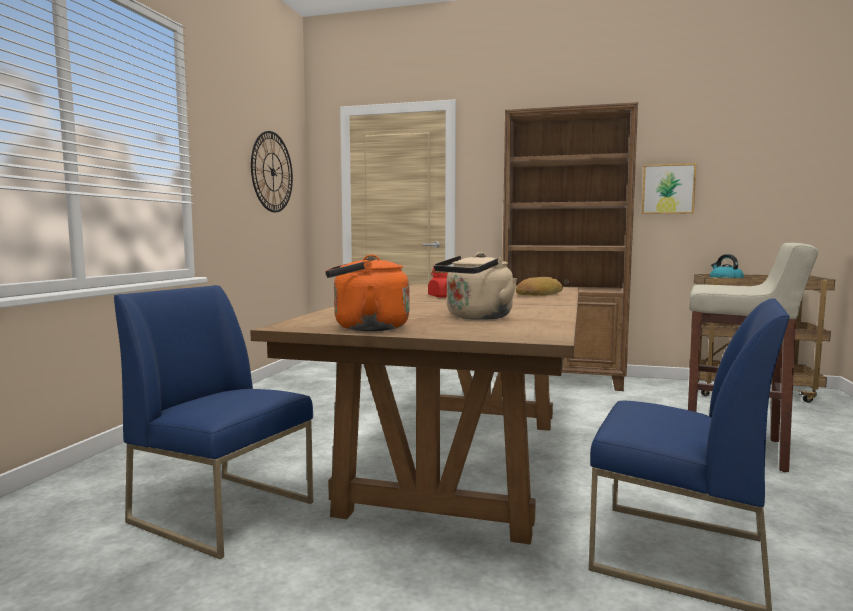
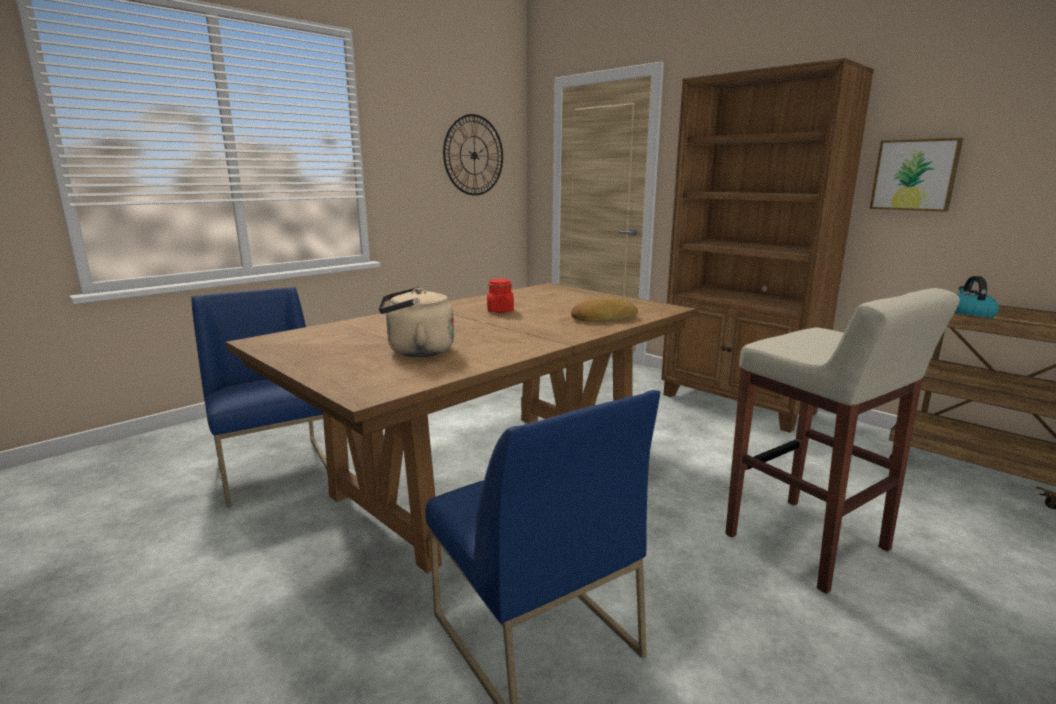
camera: 30 degrees right, 10 degrees up
orange kettle [325,255,410,331] -> none

